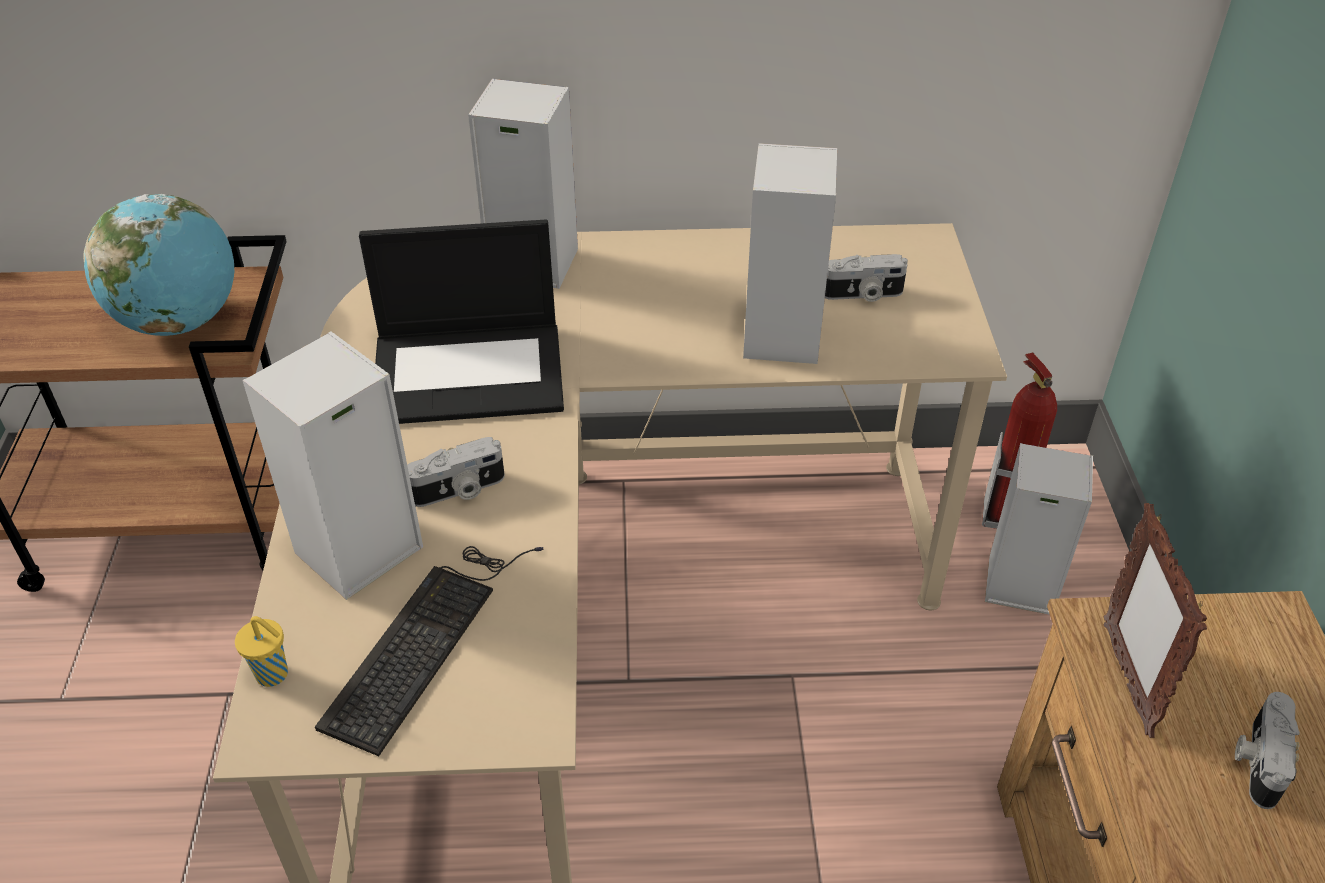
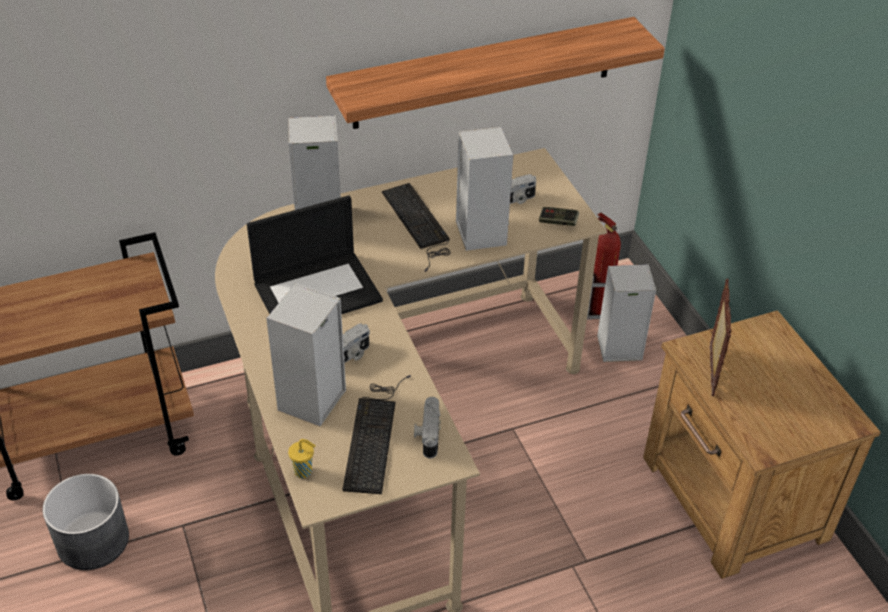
camera: 20 degrees left, 0 degrees up
globe [83,194,234,336] -> none
picture frame [1104,503,1207,738] -> picture frame turned 150 degrees counterclockwise [710,279,731,396]
camera [1235,692,1300,809] -> camera moved to [414,397,441,459]
none -> grey planter [43,474,129,570]
none -> shelf [326,17,665,129]
none -> keyboard [382,183,450,272]
none -> game controller [539,207,579,226]

